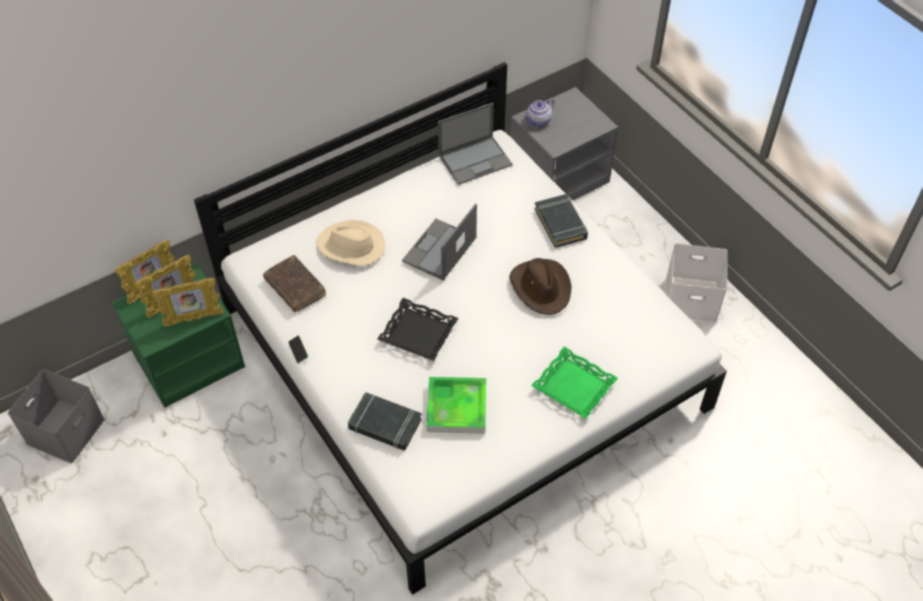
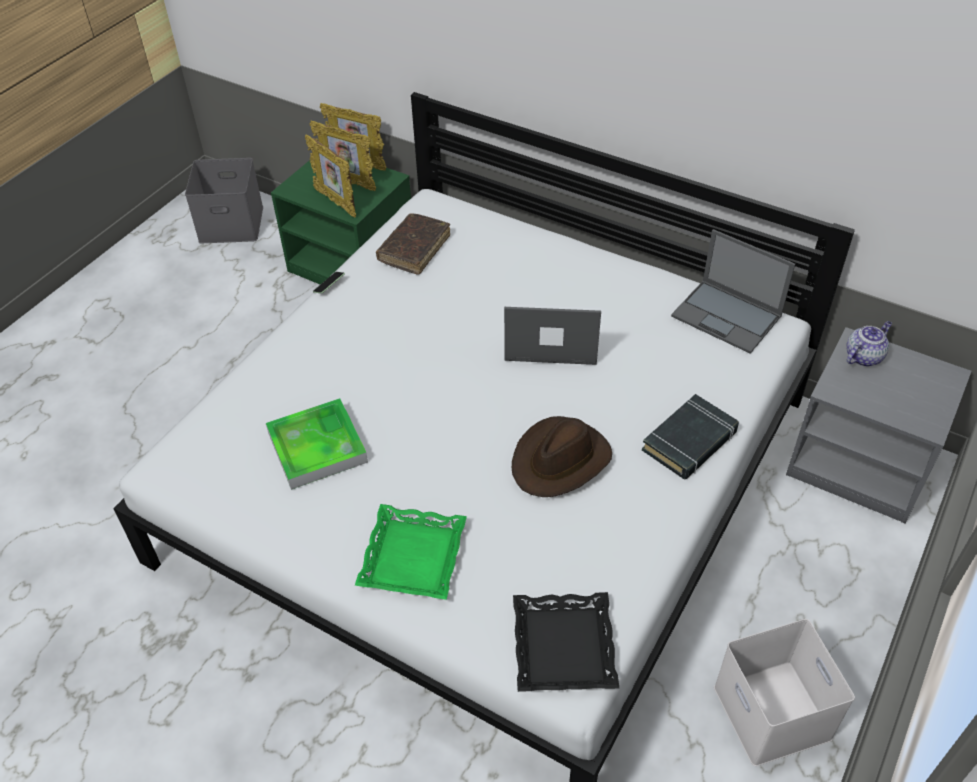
camera: 65 degrees right, 5 degrees down
beige hat [316,220,385,266] -> none
black book [348,392,422,451] -> none
black tray [377,298,459,361] -> black tray moved to [513,592,619,692]
teapot [525,98,554,127] -> teapot turned 120 degrees clockwise [846,321,892,367]

